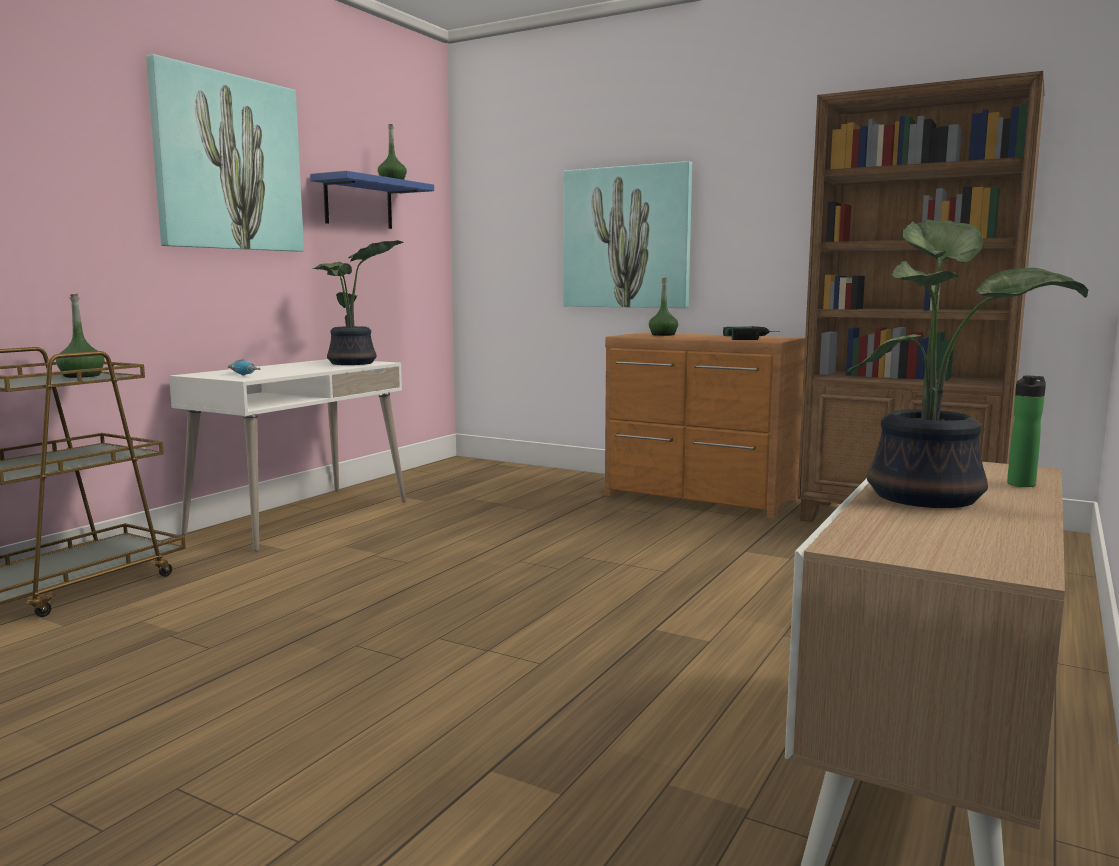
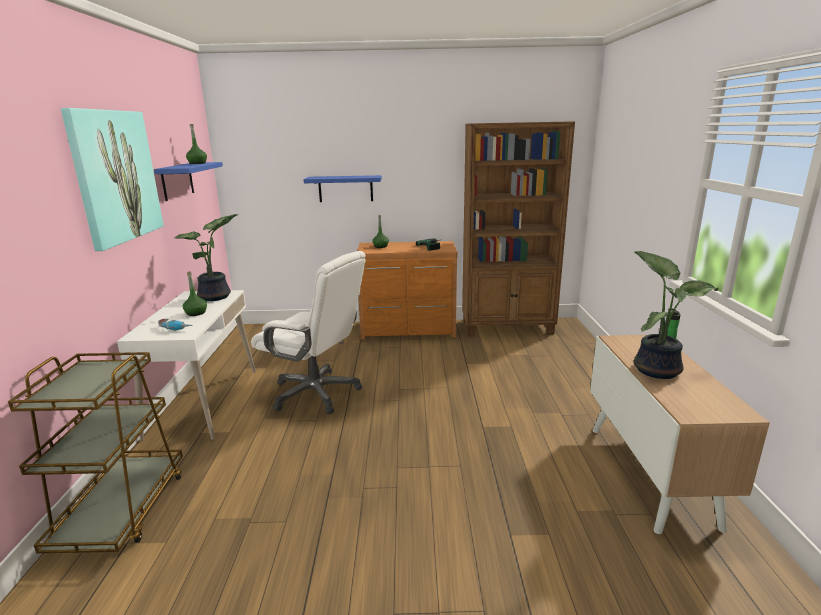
camera: 30 degrees left, 10 degrees up
green bottle [56,294,105,378] -> green bottle moved to [183,271,207,316]
picture [563,161,692,308] -> blue shelf [303,175,382,202]
none -> white office chair [251,251,366,414]

